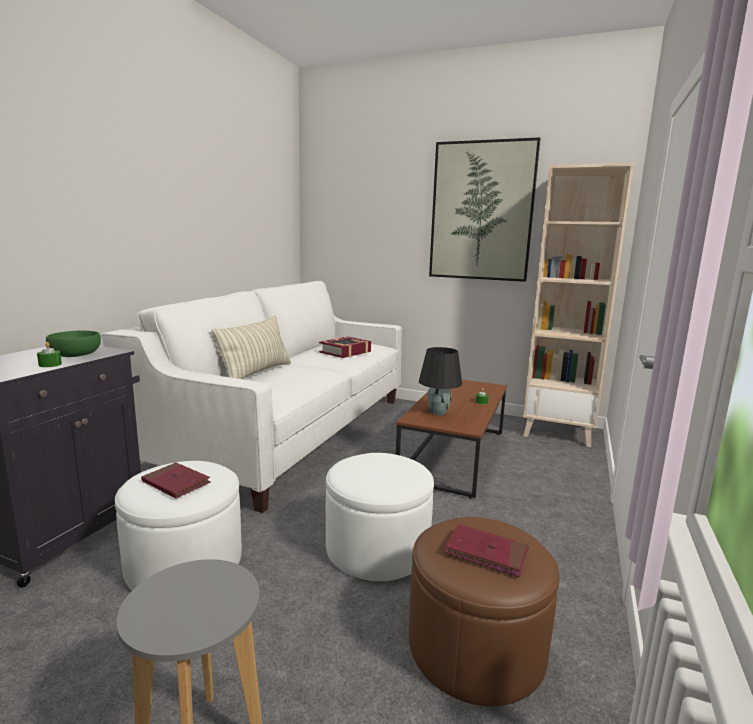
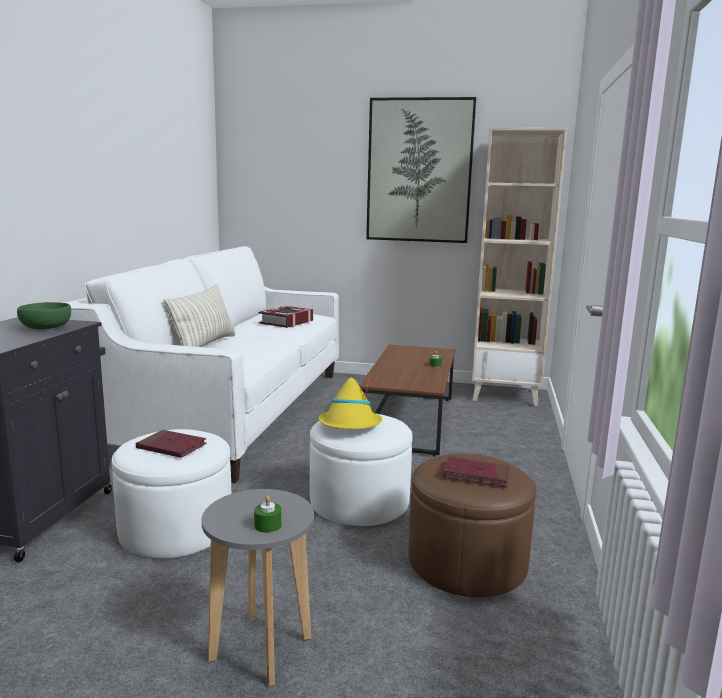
camera: 10 degrees left, 0 degrees up
green candle [37,342,62,367] -> green candle moved to [254,495,282,533]
black table lamp [419,347,462,415] -> none
none -> yellow hat [319,373,382,429]

